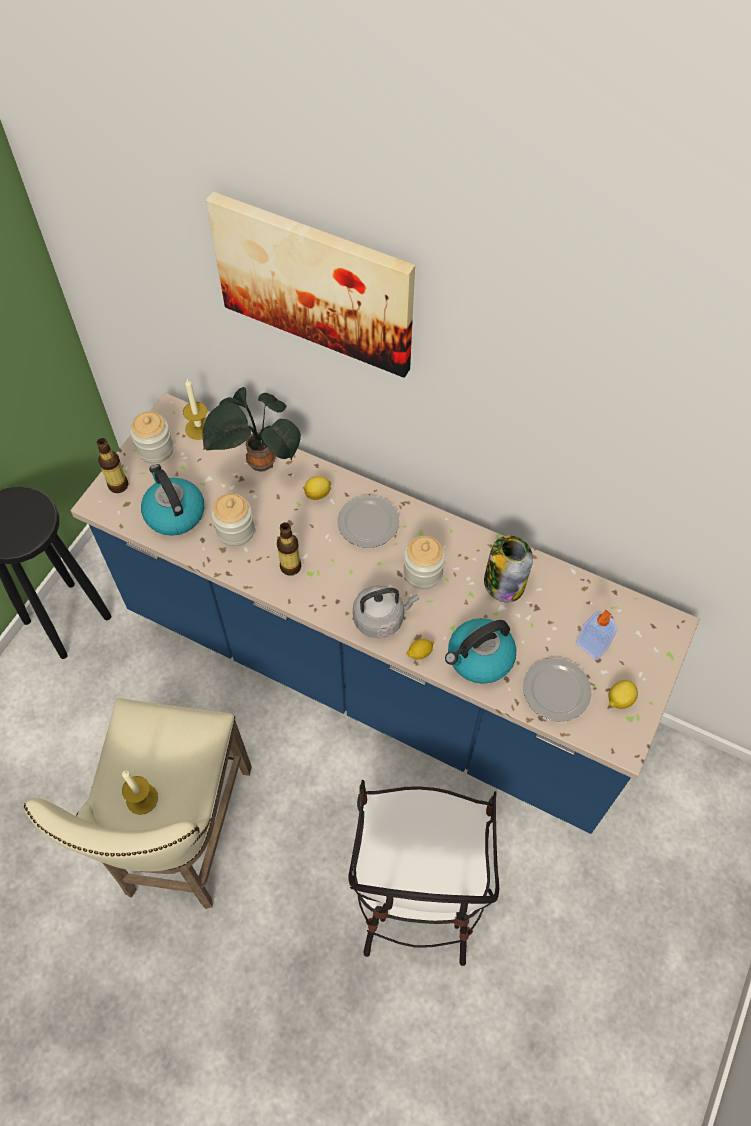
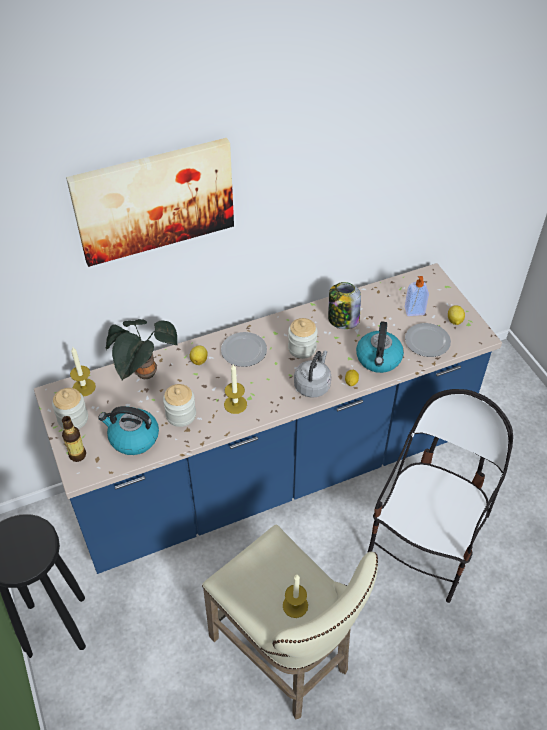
camera: 50 degrees left, 10 degrees down
bottle [277,522,301,576] -> candle [224,364,247,414]
chair [349,780,499,966] -> chair turned 105 degrees counterclockwise [367,389,513,603]

